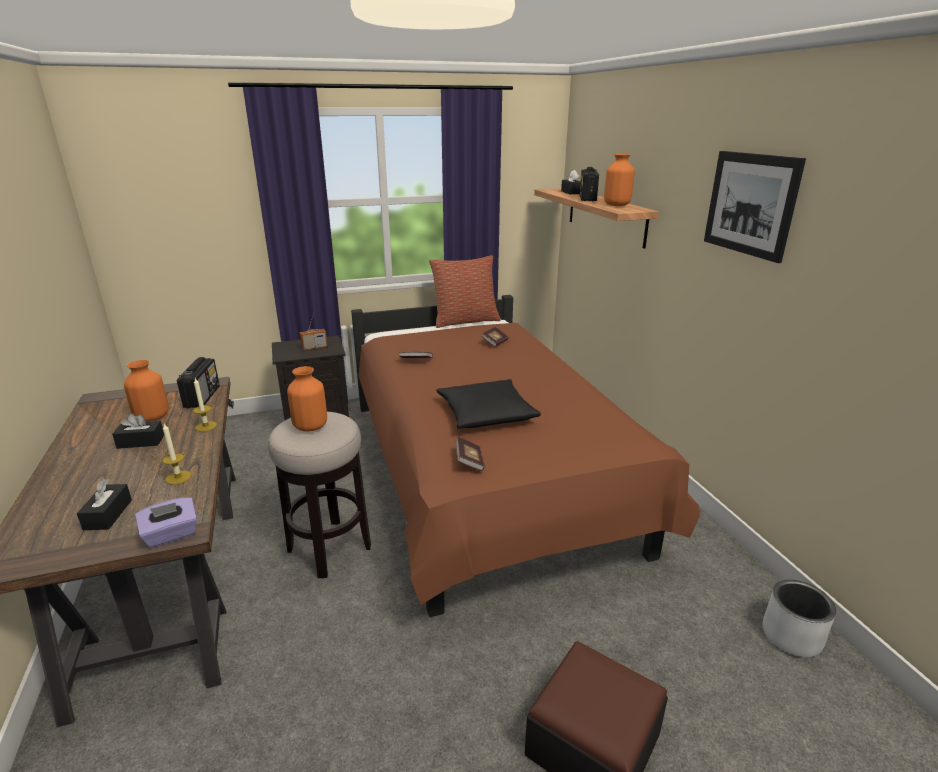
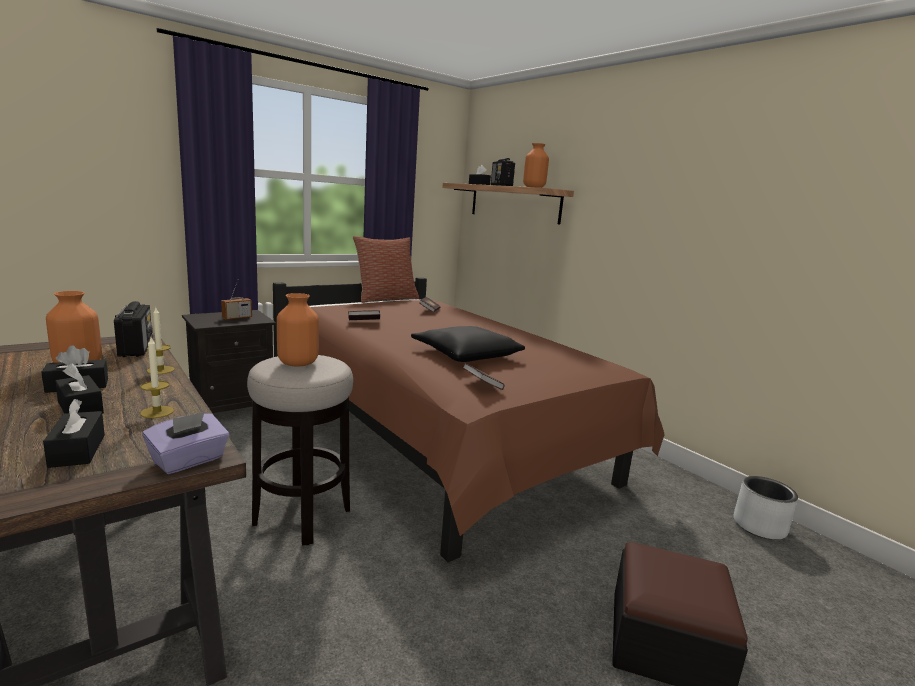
camera: 20 degrees left, 10 degrees down
picture [704,151,806,263] -> none
none -> black tissue box [55,364,104,414]

